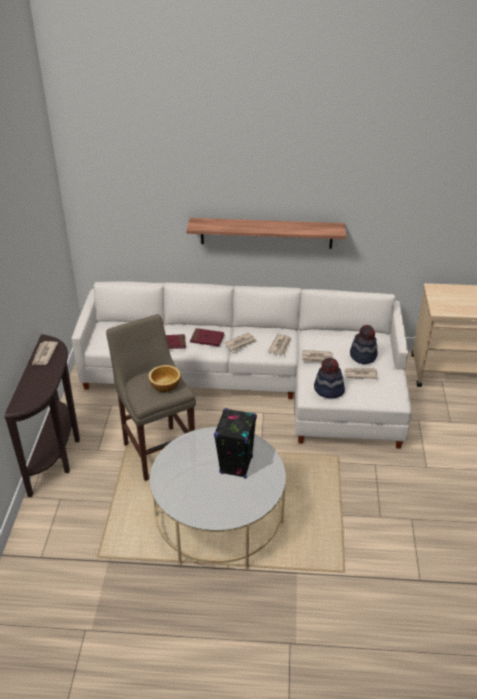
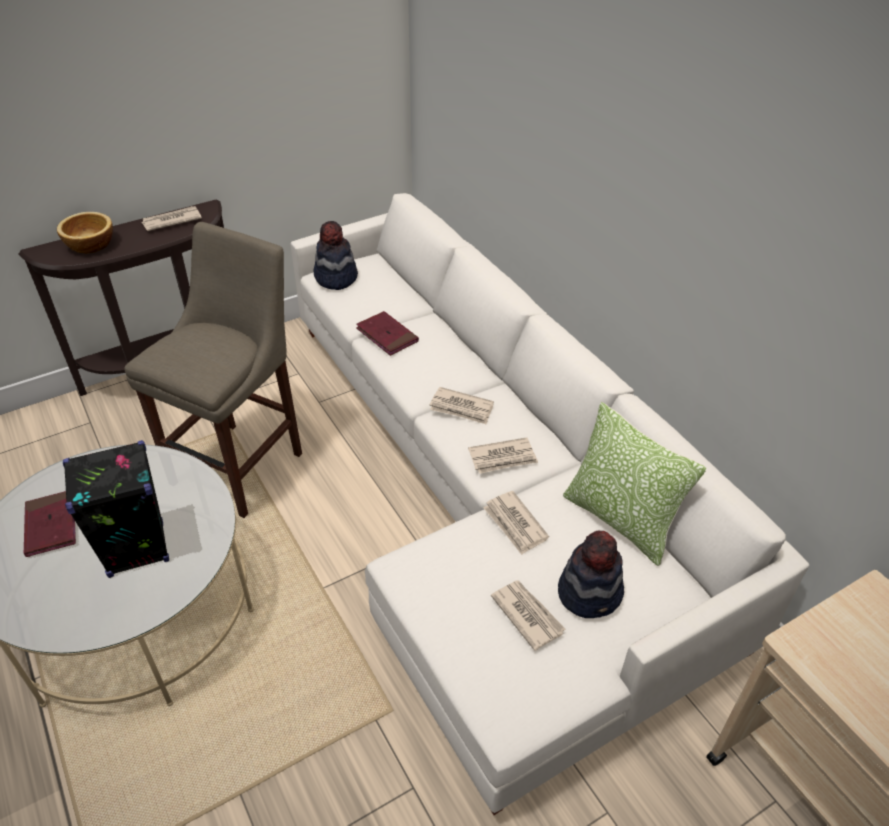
camera: 55 degrees right, 5 degrees up
bowl [148,365,181,392] -> bowl moved to [57,212,113,254]
shelf [186,218,346,249] -> none
red book [190,328,225,347] -> red book moved to [24,491,76,557]
hat [314,358,345,398] -> hat moved to [314,221,358,290]
none -> pillow [563,402,706,566]

